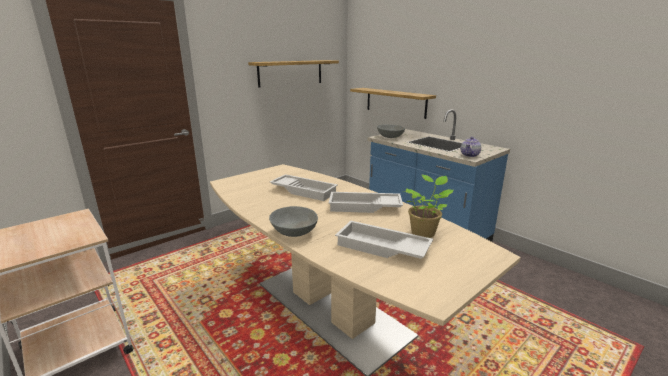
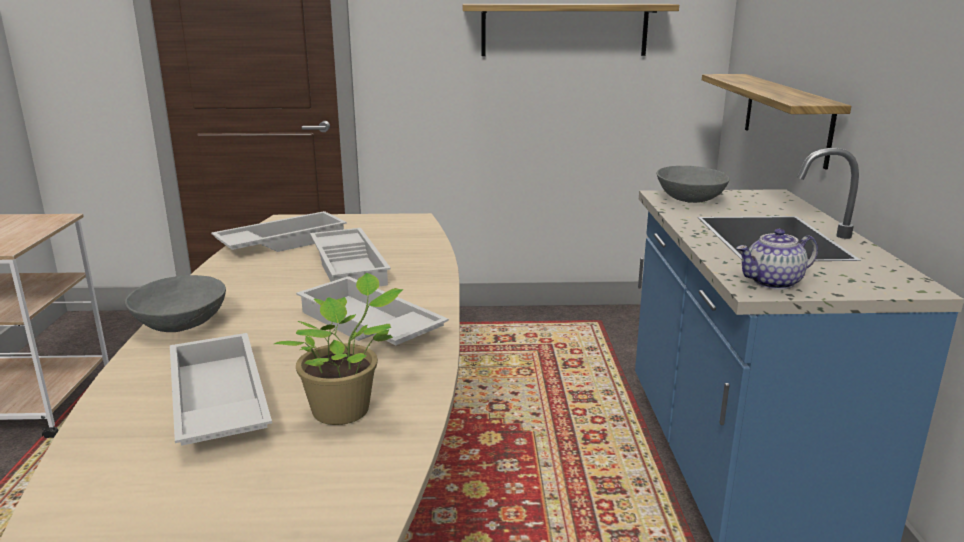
camera: 40 degrees right, 0 degrees up
none -> white tray [211,211,347,252]

